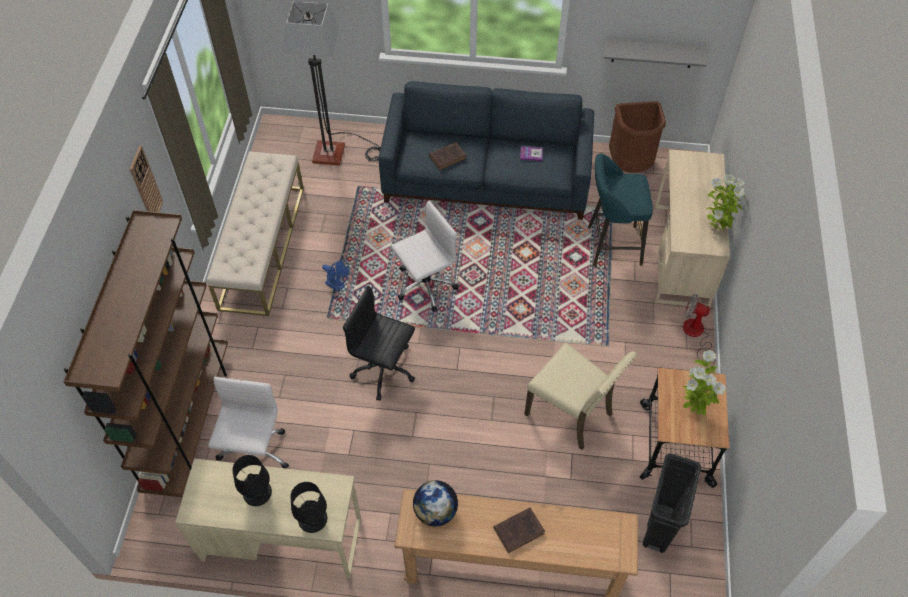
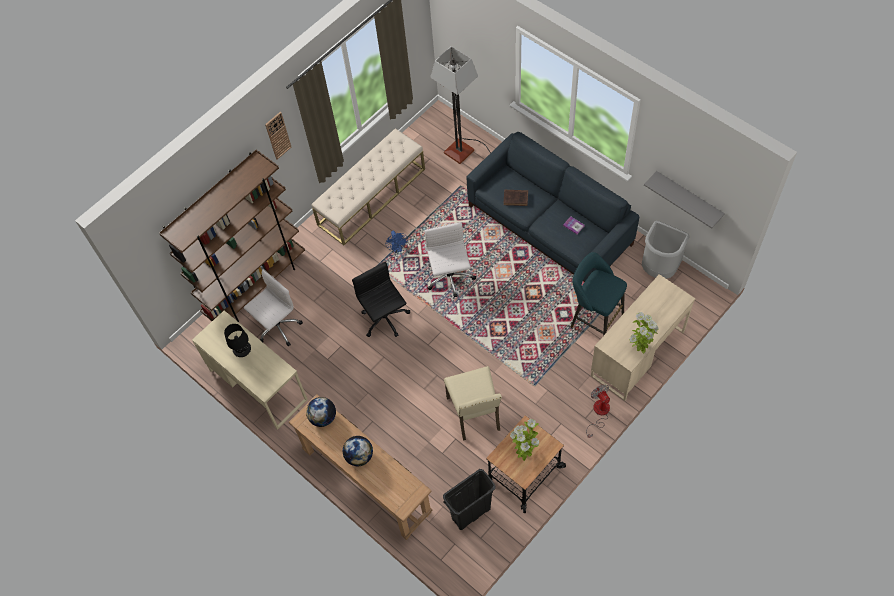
camera: 40 degrees right, 5 degrees up
black table lamp [290,482,327,533] -> none
white office chair [391,200,459,312] -> white office chair turned 105 degrees counterclockwise [424,222,476,298]
brown book [494,507,545,553] -> globe [343,436,373,466]
brown trash can [609,101,666,173] -> grey trash can [642,221,690,279]

